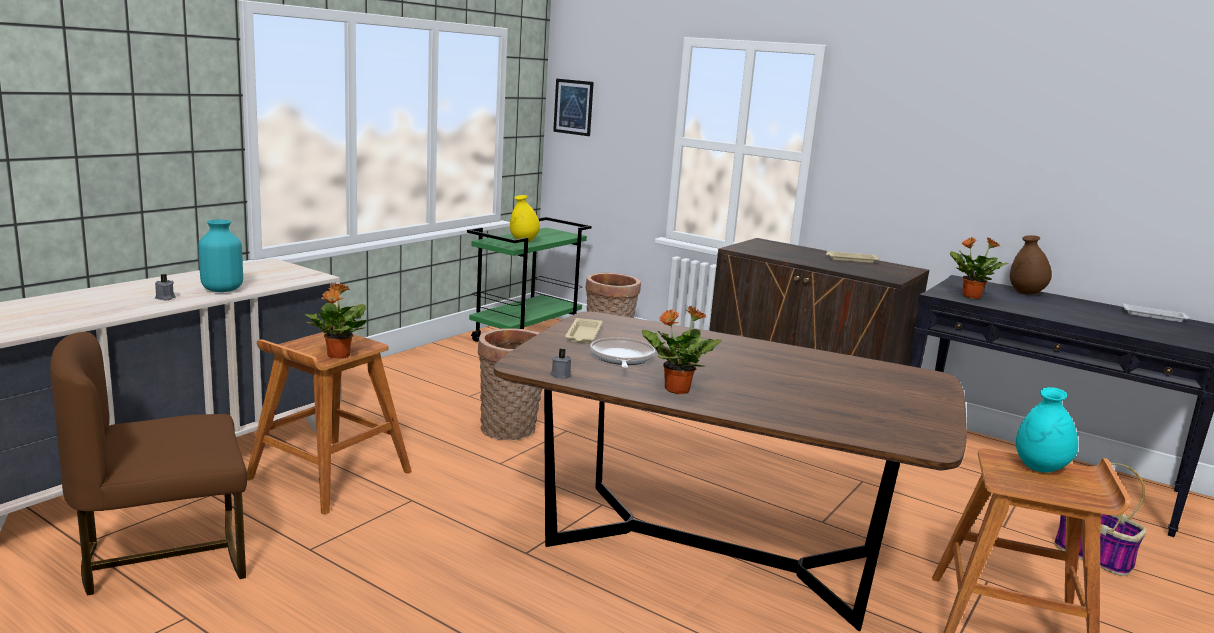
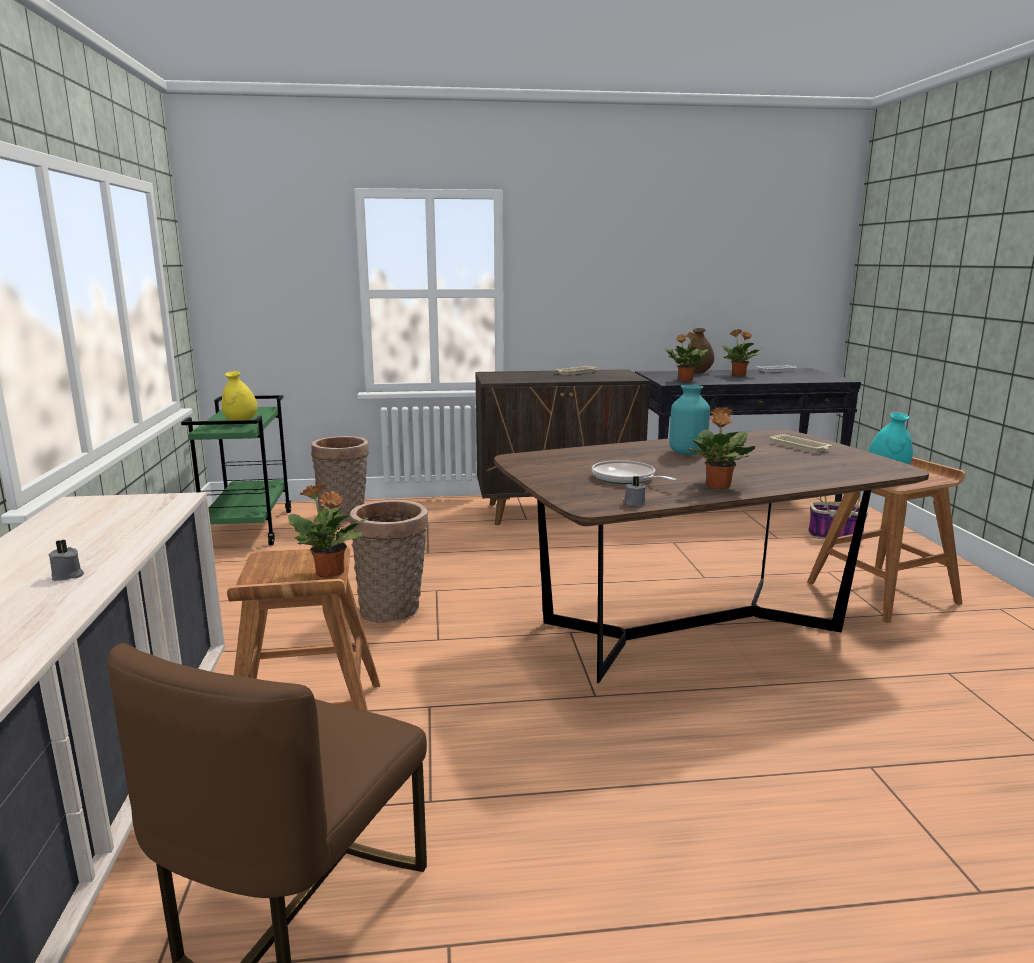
camera: 40 degrees left, 0 degrees up
turquoise vase [198,219,243,292] -> turquoise vase moved to [669,385,710,455]
picture [553,79,594,136] -> none
beige tray [565,318,602,344] -> beige tray moved to [770,434,832,453]
none -> potted plant [721,329,760,376]

